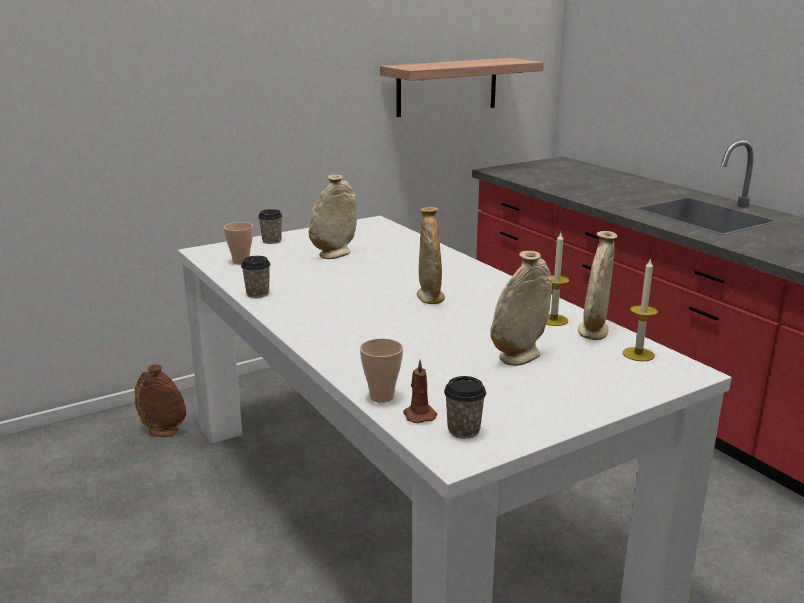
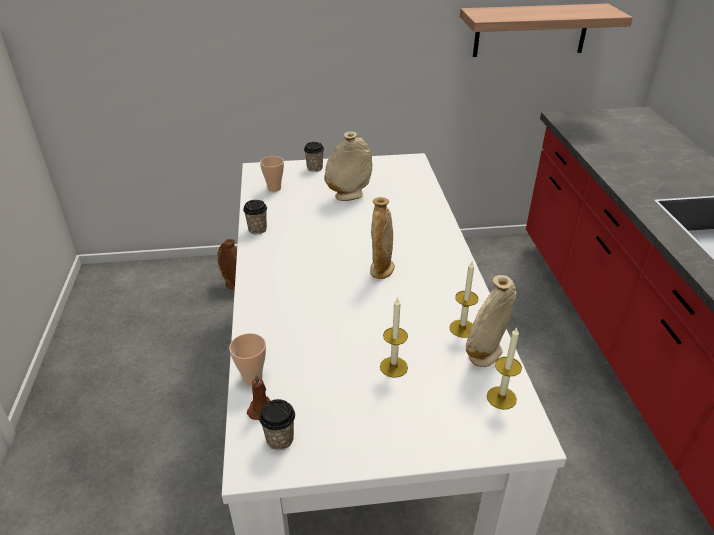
camera: 25 degrees right, 15 degrees up
beige vase [490,251,552,366] -> candle [380,297,408,378]

